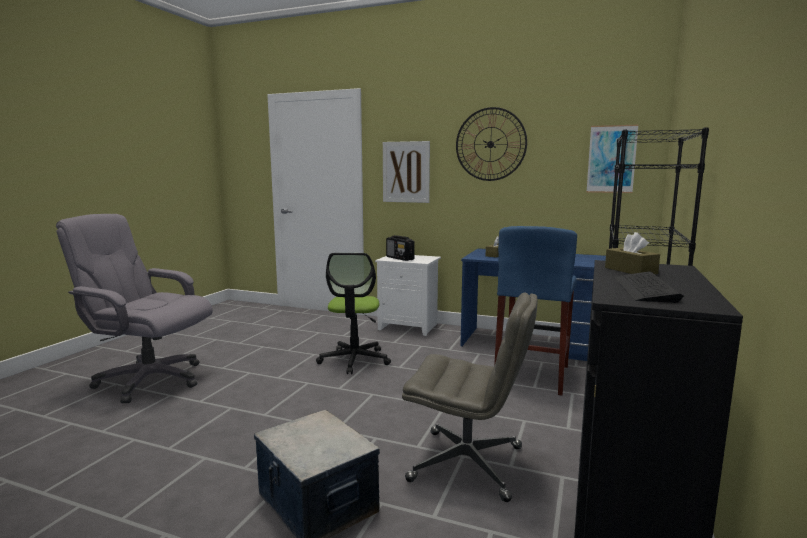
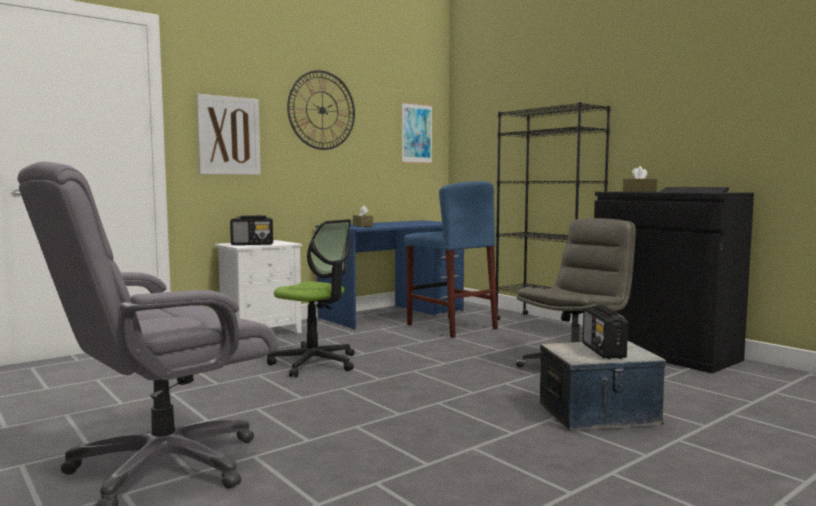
camera: 60 degrees left, 5 degrees down
none -> radio [583,305,628,359]

